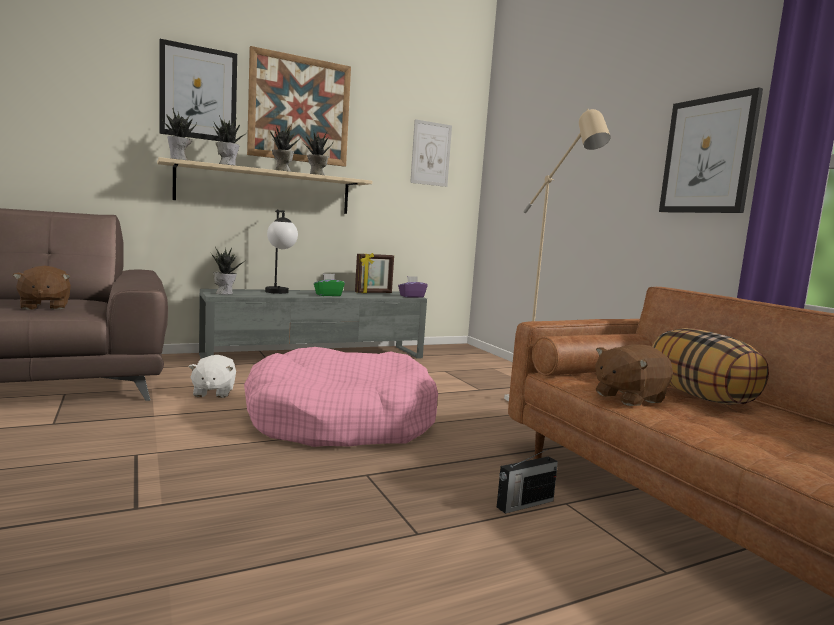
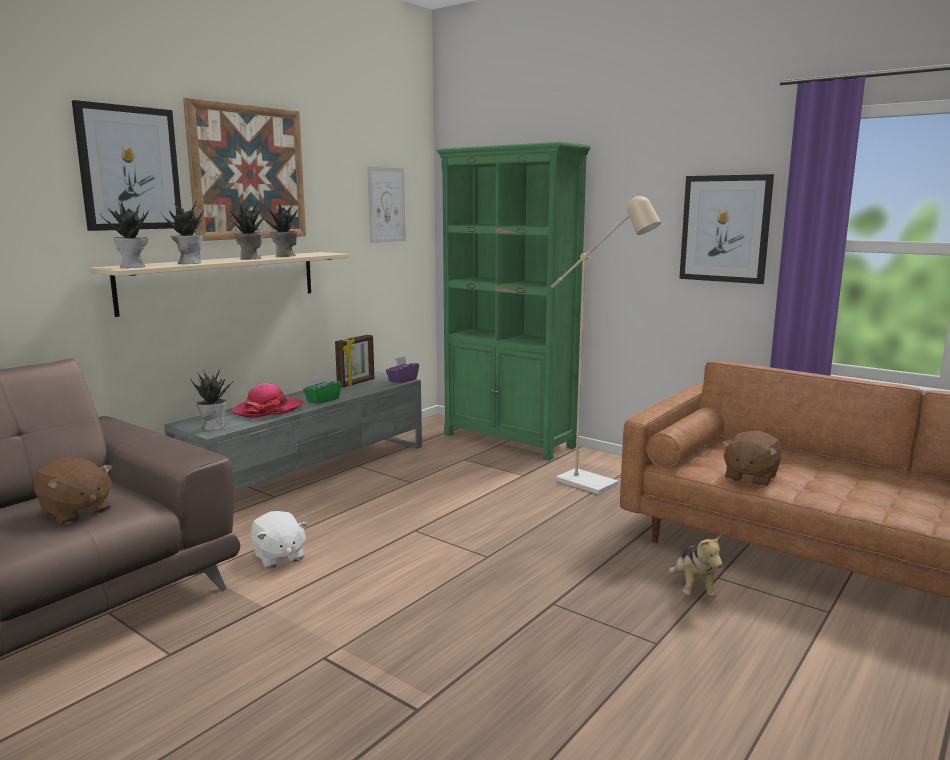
camera: 25 degrees left, 5 degrees up
pink dog bed [244,347,438,447] -> none
table lamp [265,210,298,294] -> hat [232,383,303,418]
radio [497,449,558,514] -> plush toy [669,534,722,598]
pillow [652,328,769,405] -> none
none -> green bookcase [437,142,591,461]

